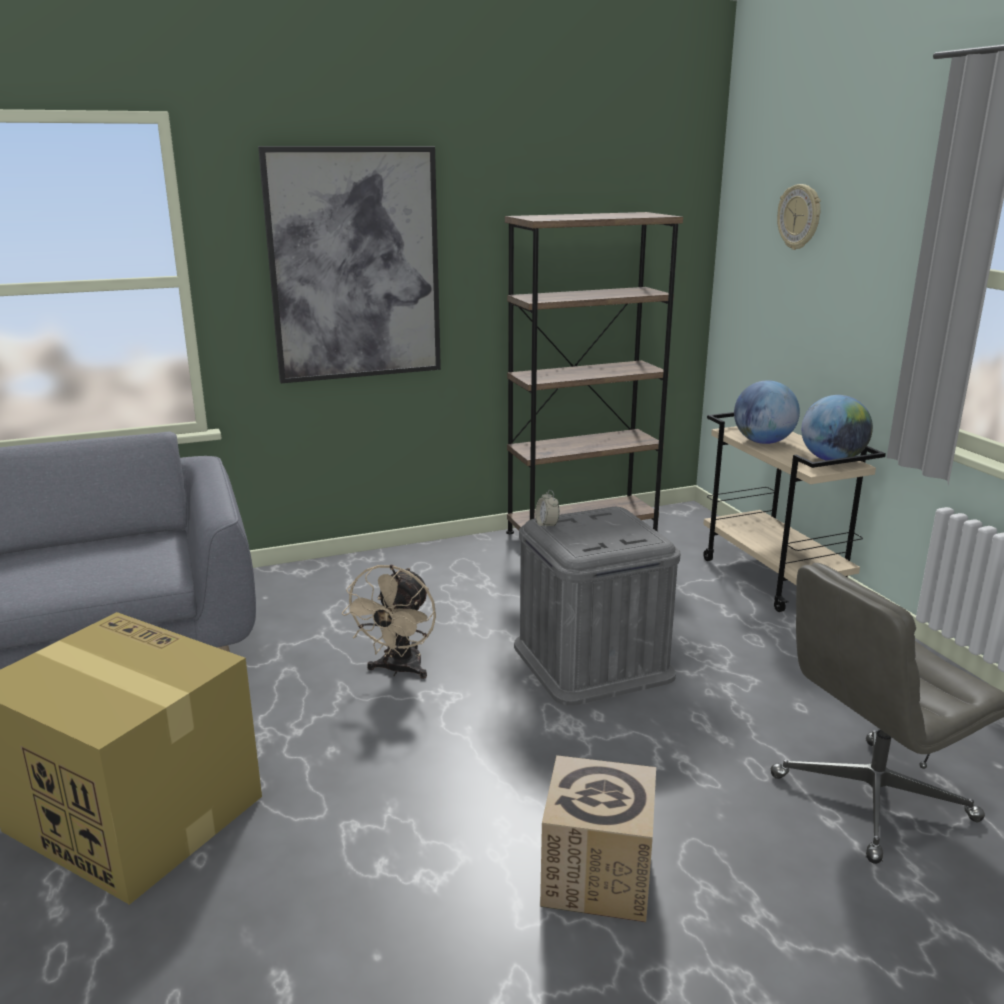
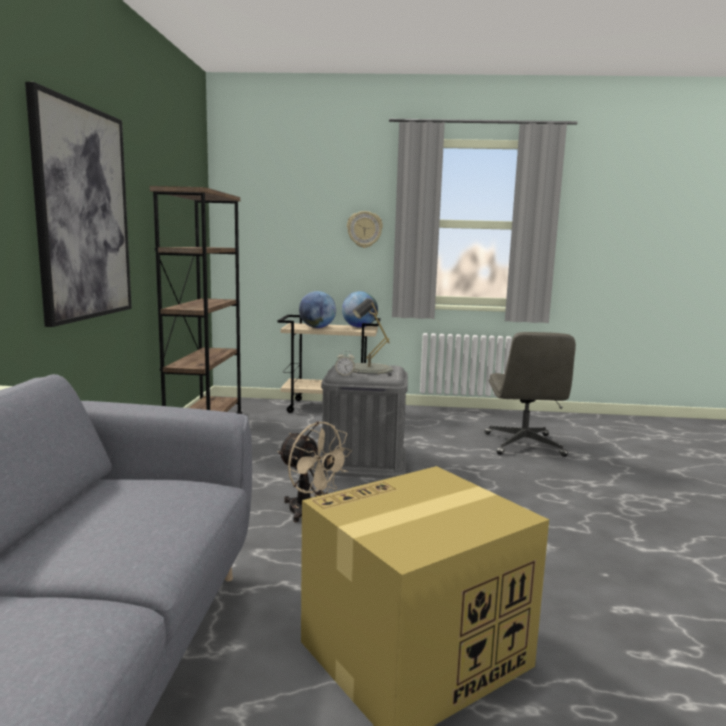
camera: 65 degrees left, 10 degrees down
cardboard box [540,755,656,922] -> none
wall clock [777,184,821,250] -> wall clock moved to [347,211,383,248]
none -> grey table lamp [353,298,393,374]

